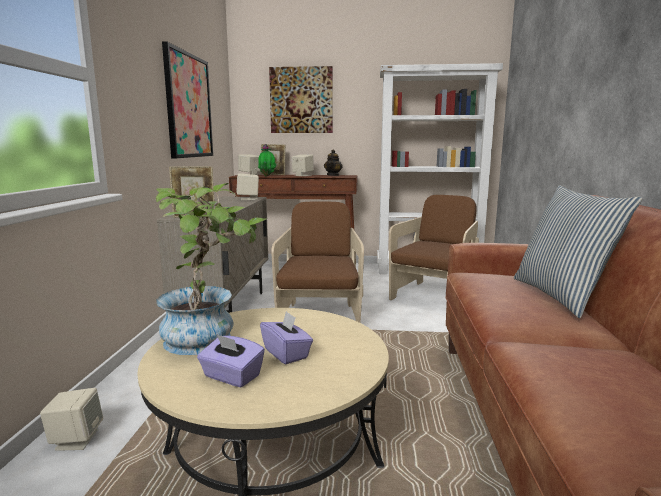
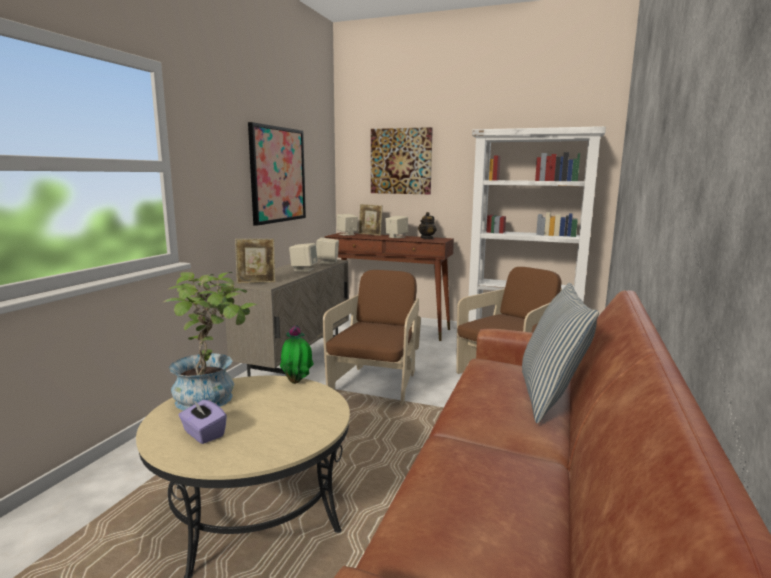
camera: 15 degrees right, 0 degrees up
beige speaker [40,388,103,451] -> beige speaker moved to [289,243,317,272]
potted plant [258,144,277,177] -> potted plant moved to [280,325,314,384]
purple tissue box [260,311,313,364] -> none

